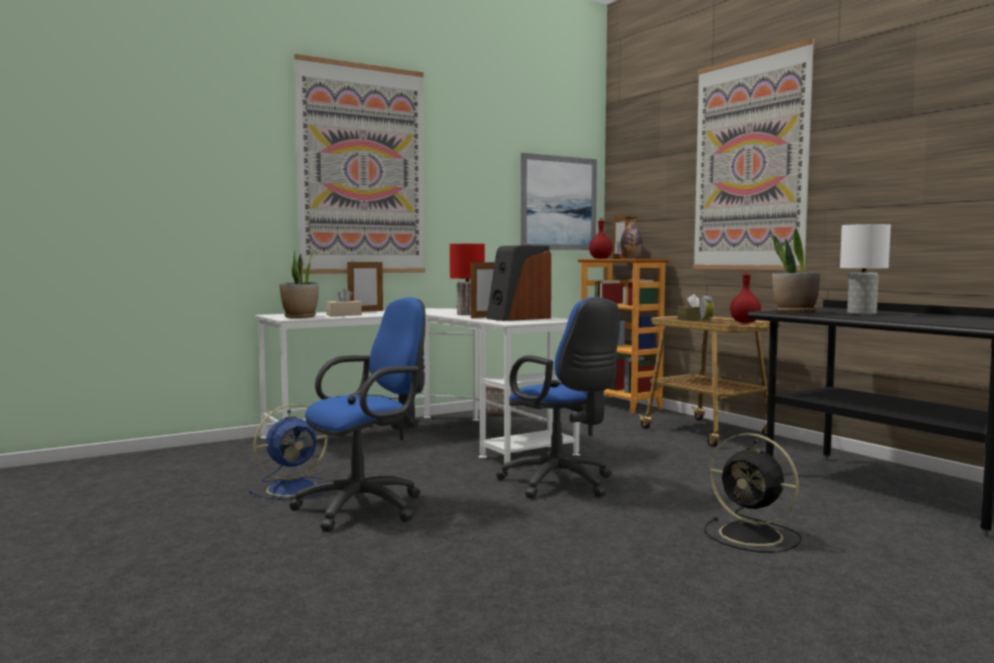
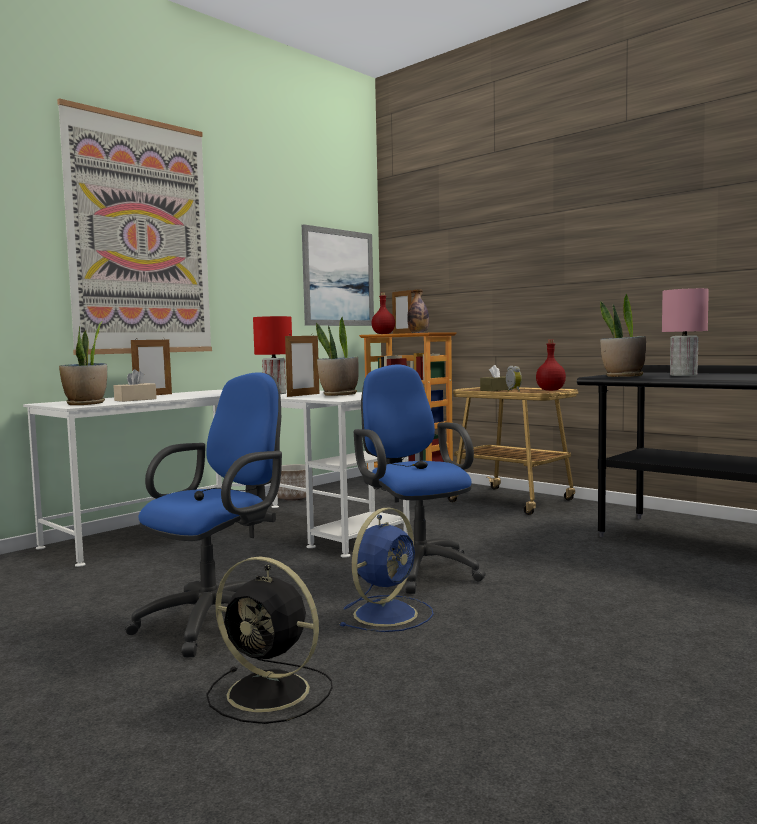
camera: 15 degrees left, 0 degrees up
blue fan [249,404,328,500] -> blue fan moved to [340,508,434,632]
speaker [486,246,551,321] -> potted plant [316,317,359,396]
blue office chair [496,297,620,499] -> blue office chair turned 150 degrees counterclockwise [354,364,486,594]
picture [693,38,815,271] -> none
black fan [704,433,801,553] -> black fan moved to [206,556,333,724]
white table lamp [840,224,891,315] -> pink table lamp [662,288,709,376]

